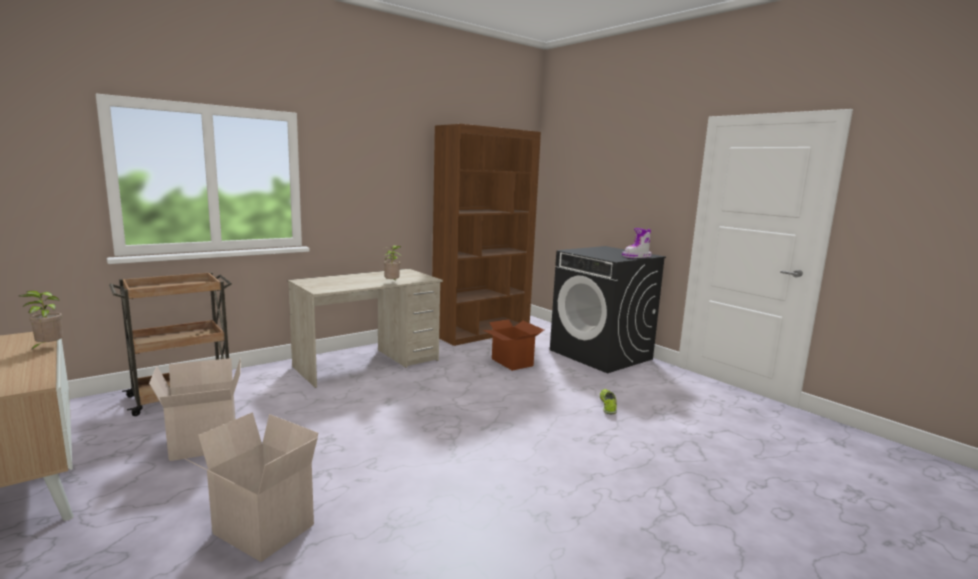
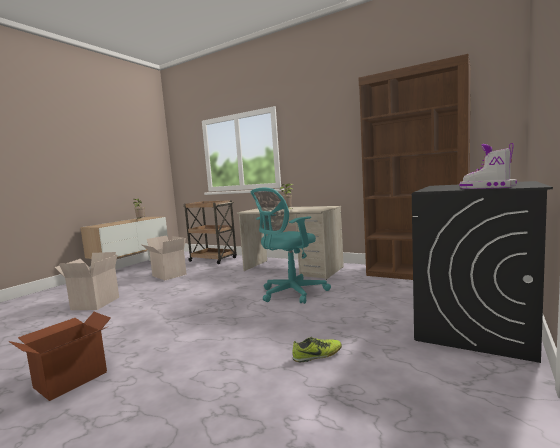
camera: 70 degrees right, 5 degrees down
cardboard box [483,320,544,371] -> cardboard box moved to [8,312,111,401]
none -> turquoise office chair [251,188,331,304]

